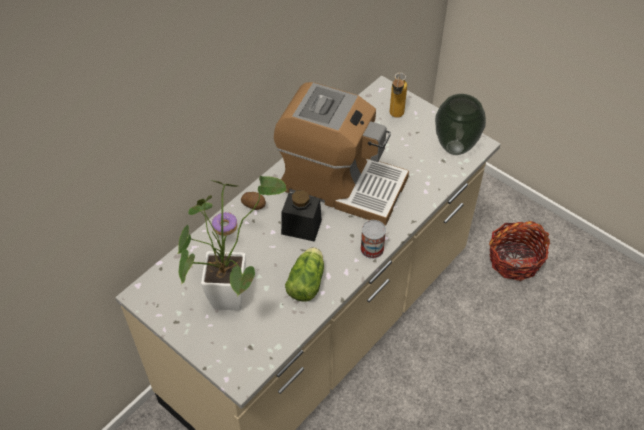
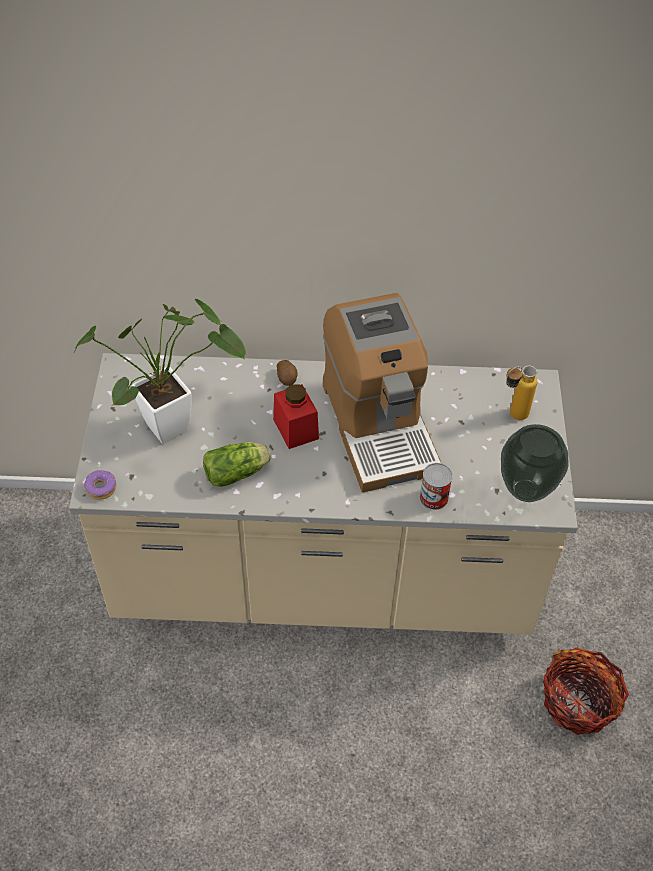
camera: 50 degrees right, 0 degrees up
donut [212,212,237,236] -> donut moved to [84,470,116,500]
black jar [281,190,322,242] -> red jar [273,384,319,449]
can [360,220,386,259] -> can moved to [420,463,453,510]

